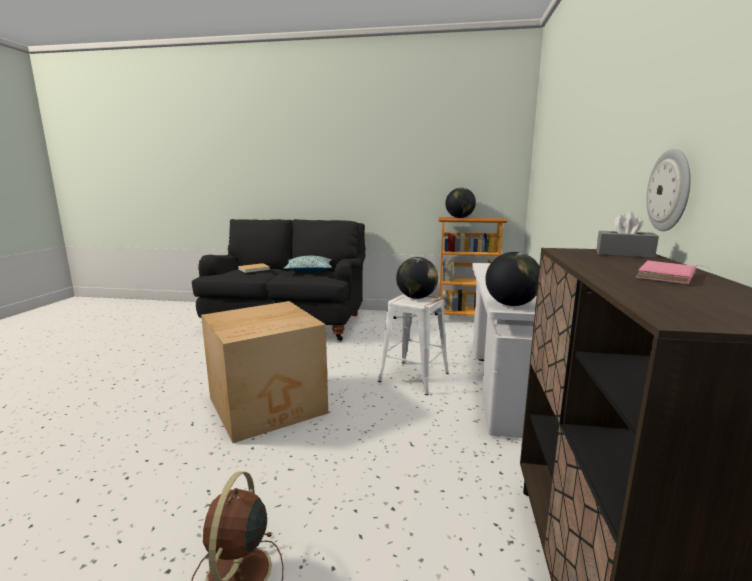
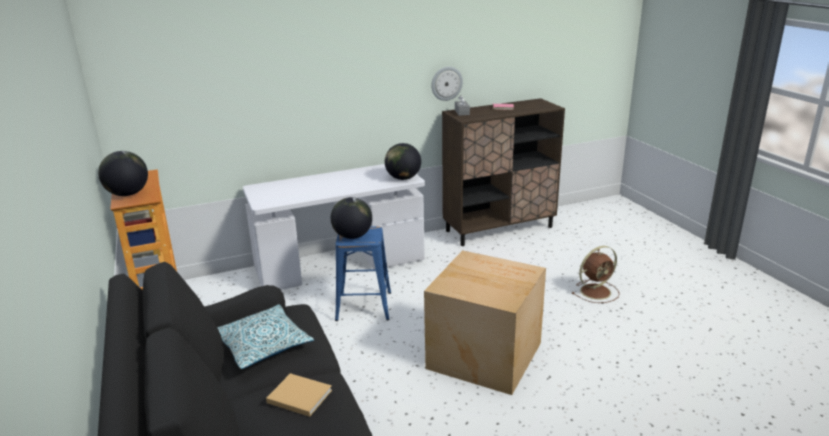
camera: 120 degrees left, 10 degrees up
white stool [378,294,449,395] -> blue stool [335,226,391,321]

